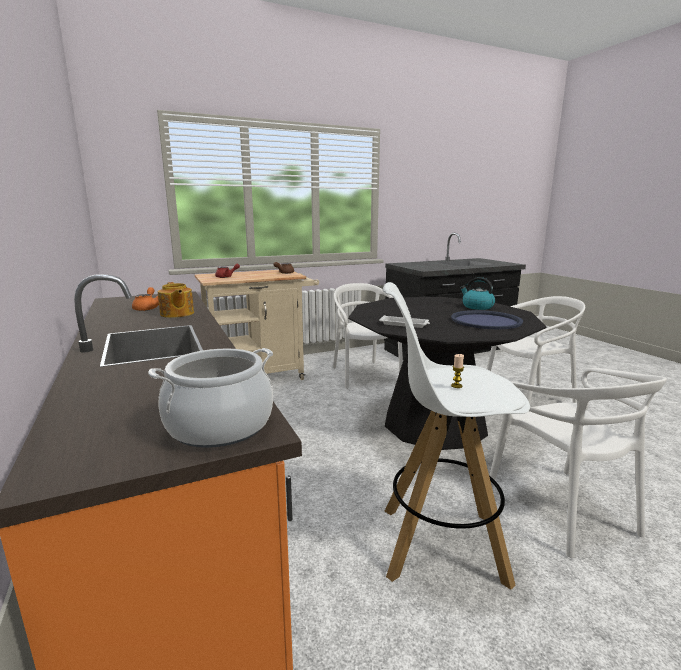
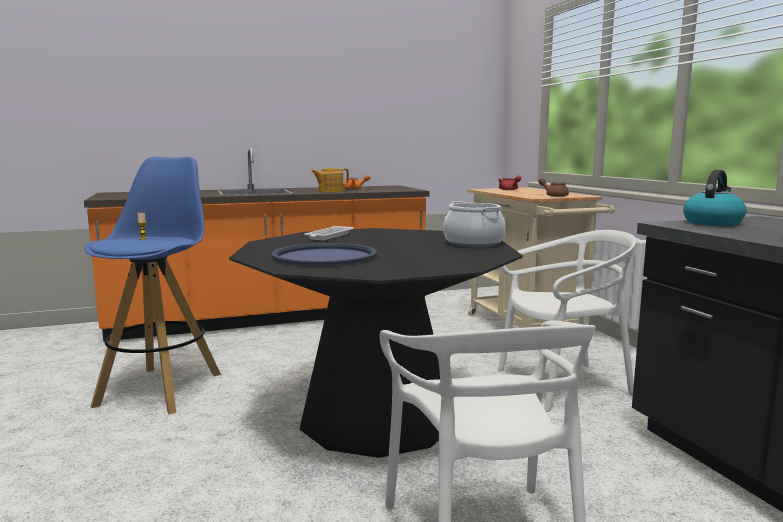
camera: 95 degrees right, 5 degrees down
cooking pot [148,348,273,448] -> cooking pot moved to [443,201,506,247]
white stool [383,282,530,589] -> blue stool [84,157,221,415]
kettle [460,277,495,310] -> kettle moved to [683,170,746,226]
white chair [489,368,667,558] -> none

